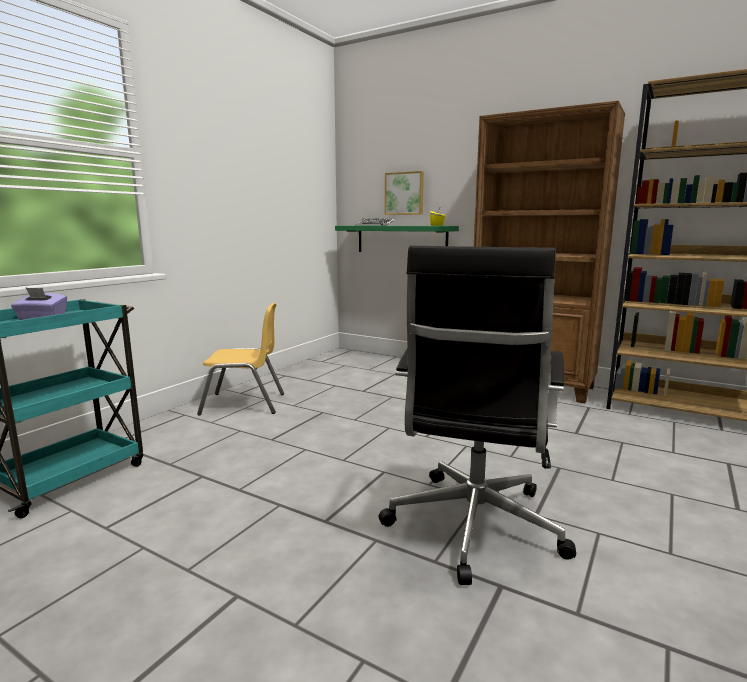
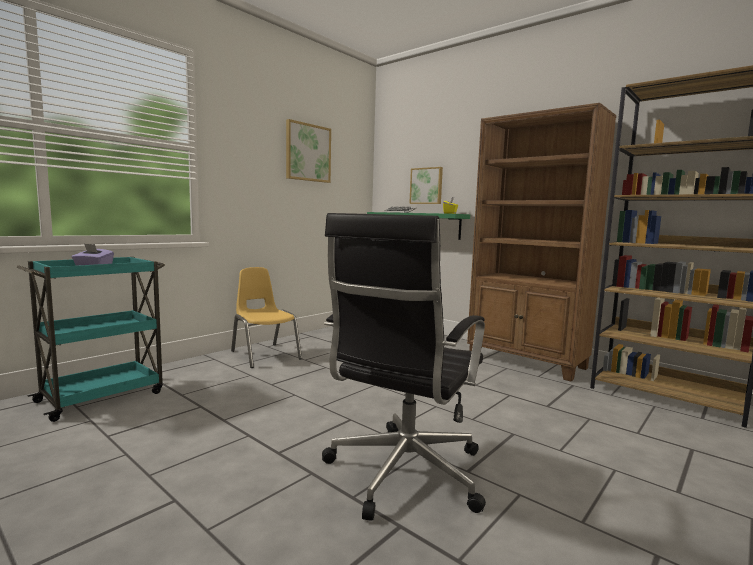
camera: 10 degrees right, 5 degrees down
yellow chair [197,303,284,415] -> yellow chair turned 135 degrees counterclockwise [231,267,302,368]
none -> picture [286,119,331,183]

